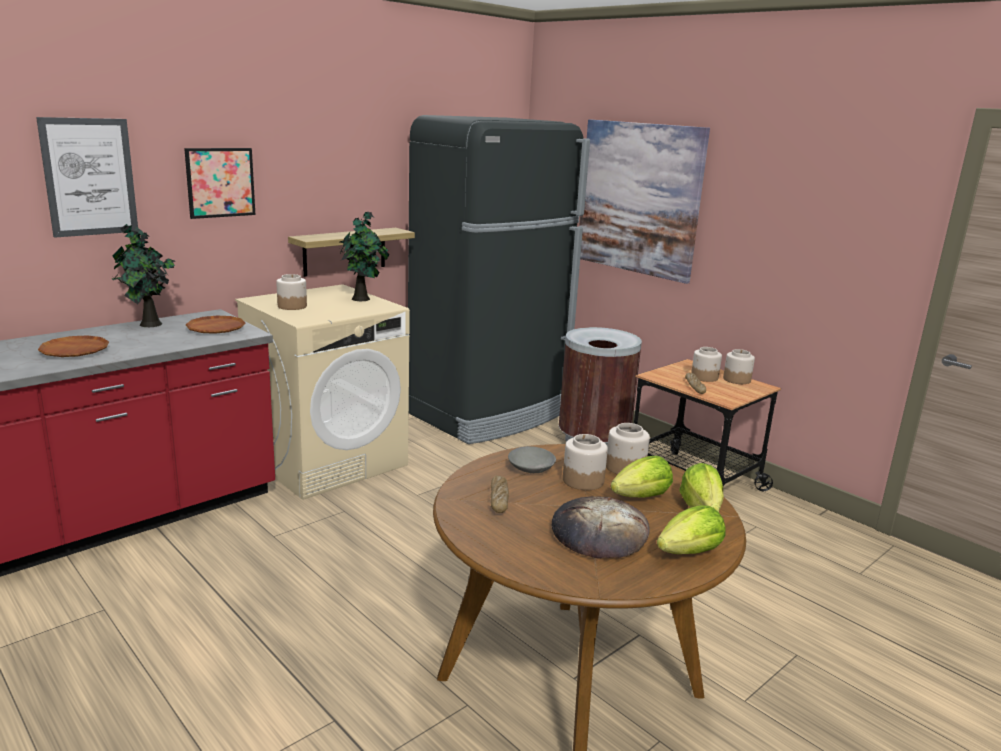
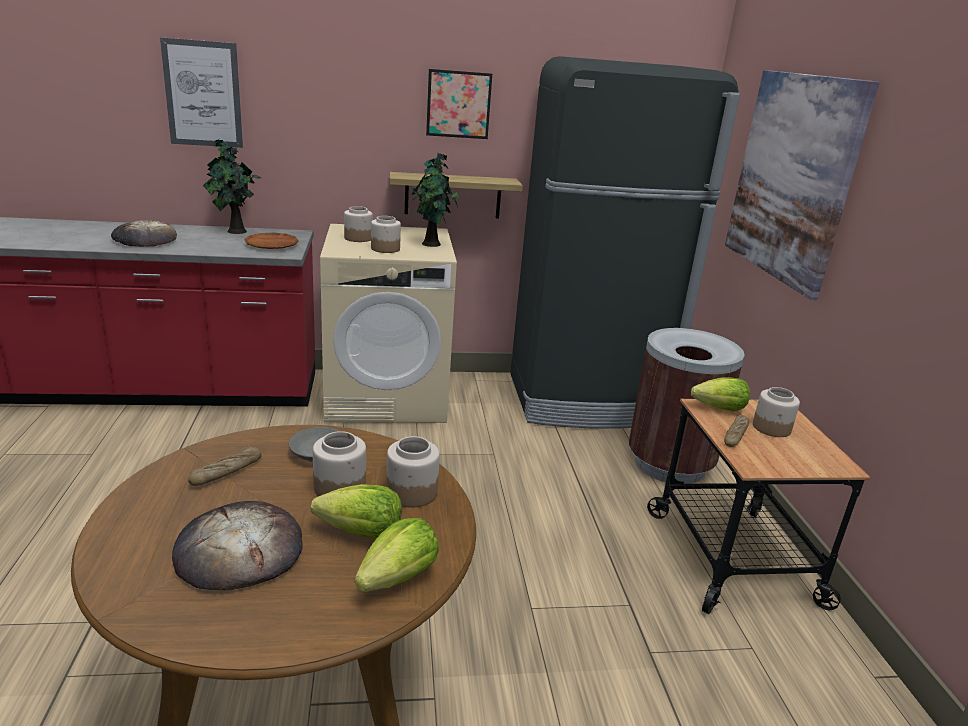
camera: 35 degrees right, 5 degrees up
brown plate [38,335,109,357] -> bread [111,220,177,247]
picture [184,148,255,219] -> picture moved to [426,69,492,139]
lettuce [657,505,726,554] -> lettuce moved to [691,377,750,411]
jar [723,349,755,384] -> jar moved to [371,216,401,253]

